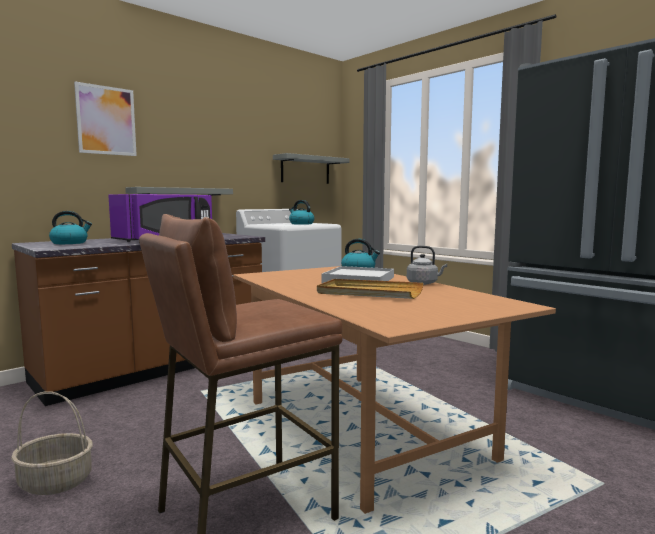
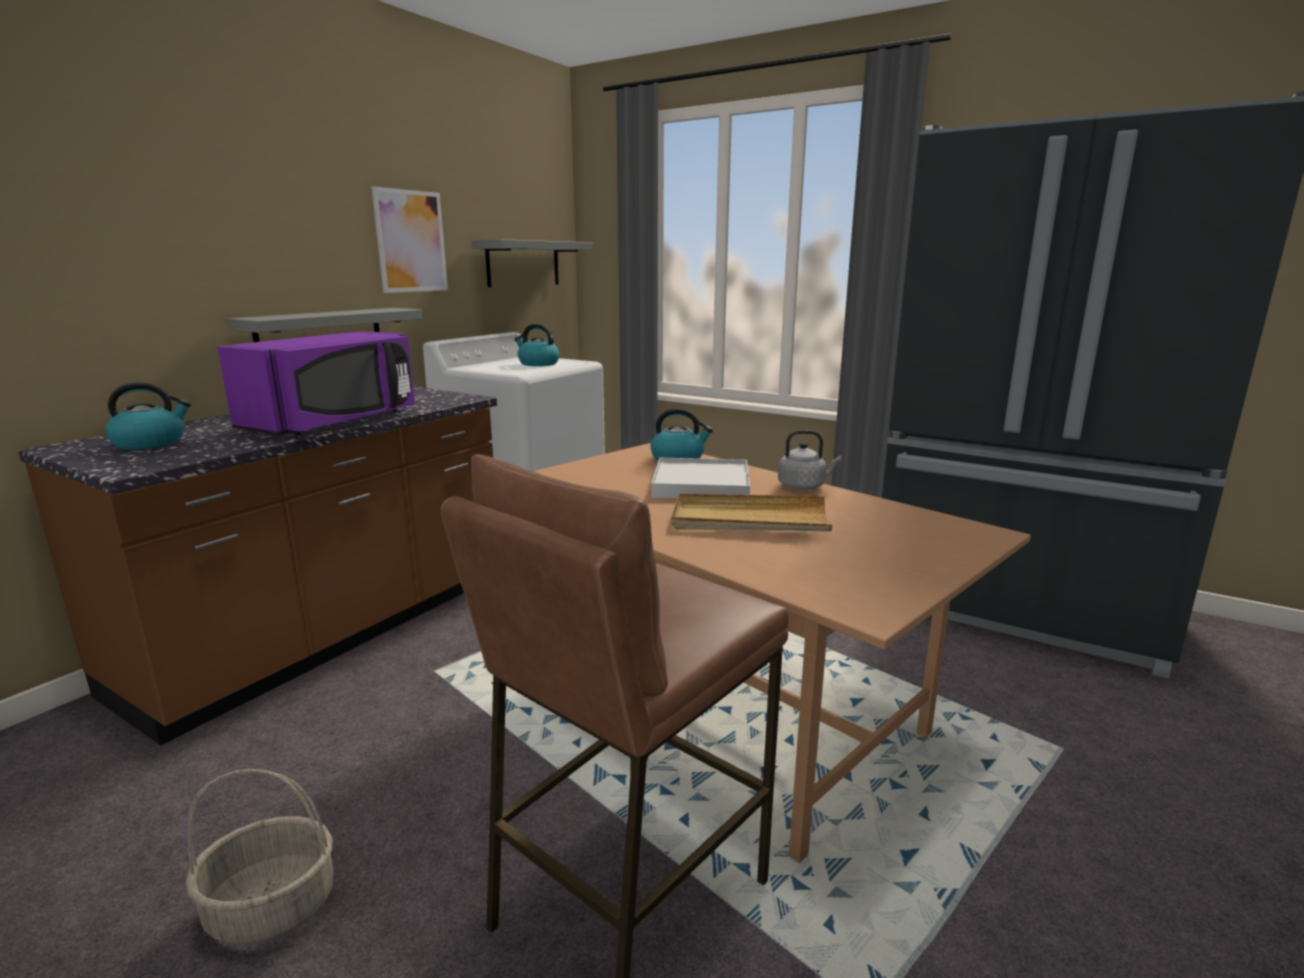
camera: 15 degrees left, 10 degrees up
picture [74,82,137,156] -> picture moved to [371,186,448,293]

